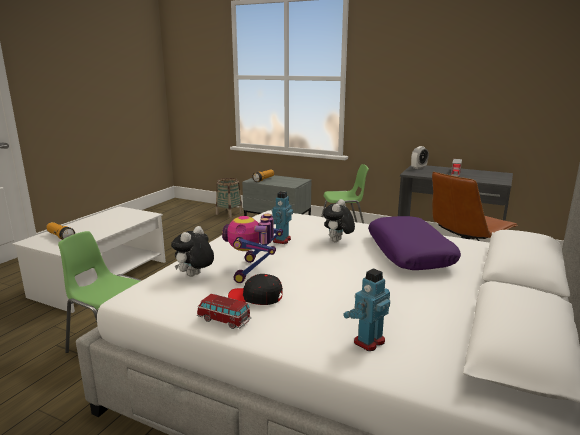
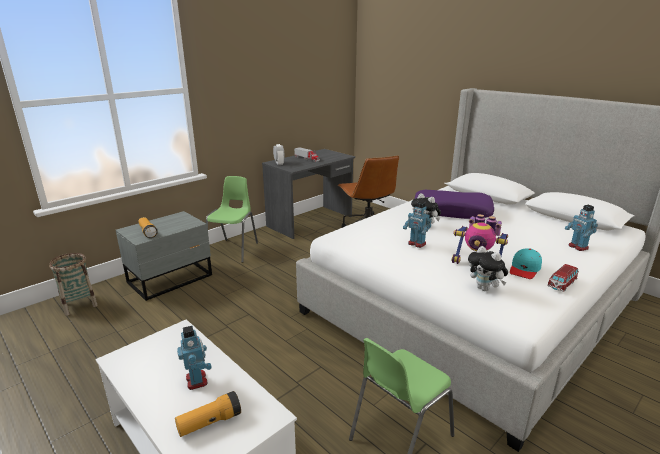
camera: 70 degrees left, 5 degrees up
black cap [228,274,283,305] -> turquoise cap [510,248,542,279]
none -> toy robot [177,326,212,390]

